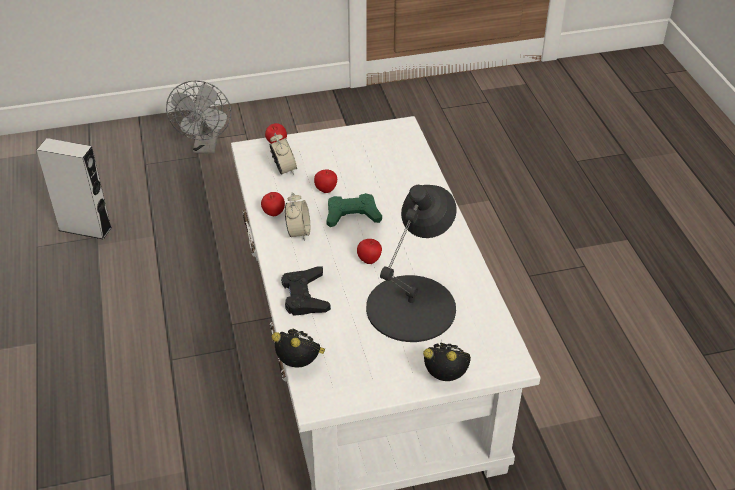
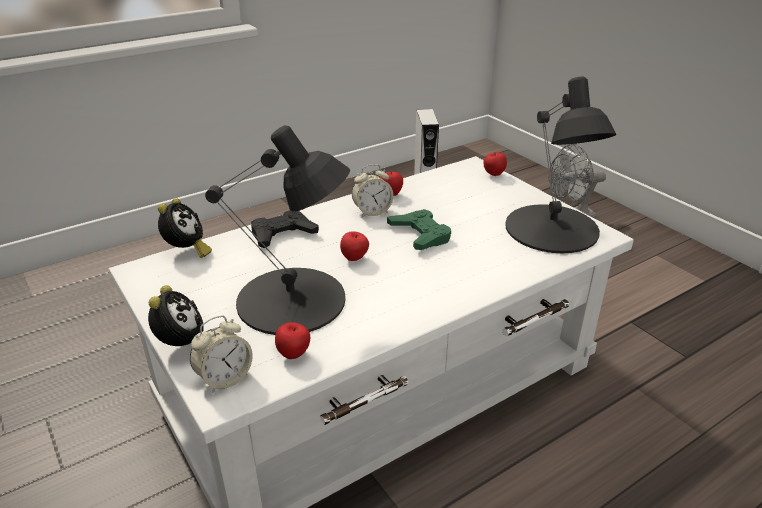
camera: 70 degrees right, 10 degrees down
alarm clock [269,133,297,175] -> alarm clock moved to [190,315,253,393]
apple [314,169,337,193] -> apple moved to [275,322,310,359]
none -> black table lamp [505,77,616,253]

